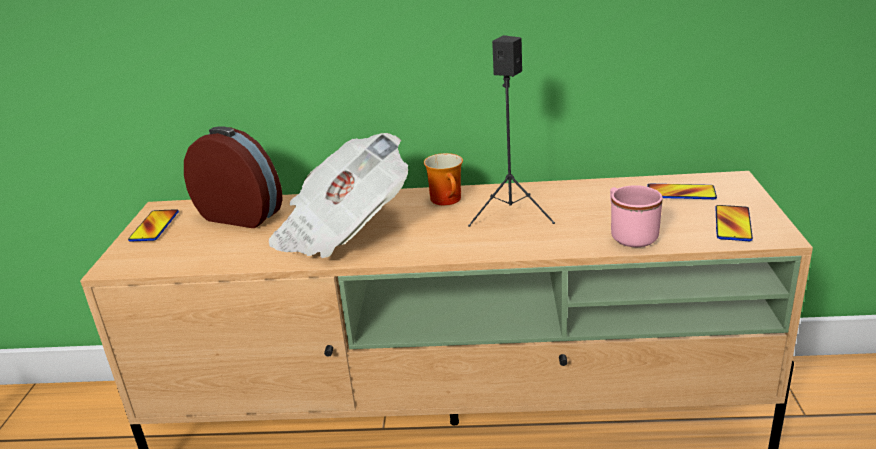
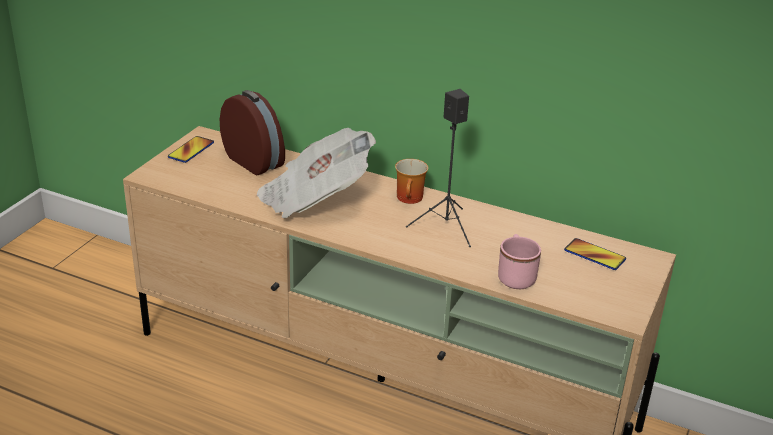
camera: 20 degrees right, 5 degrees up
phone [715,205,753,241] -> none

